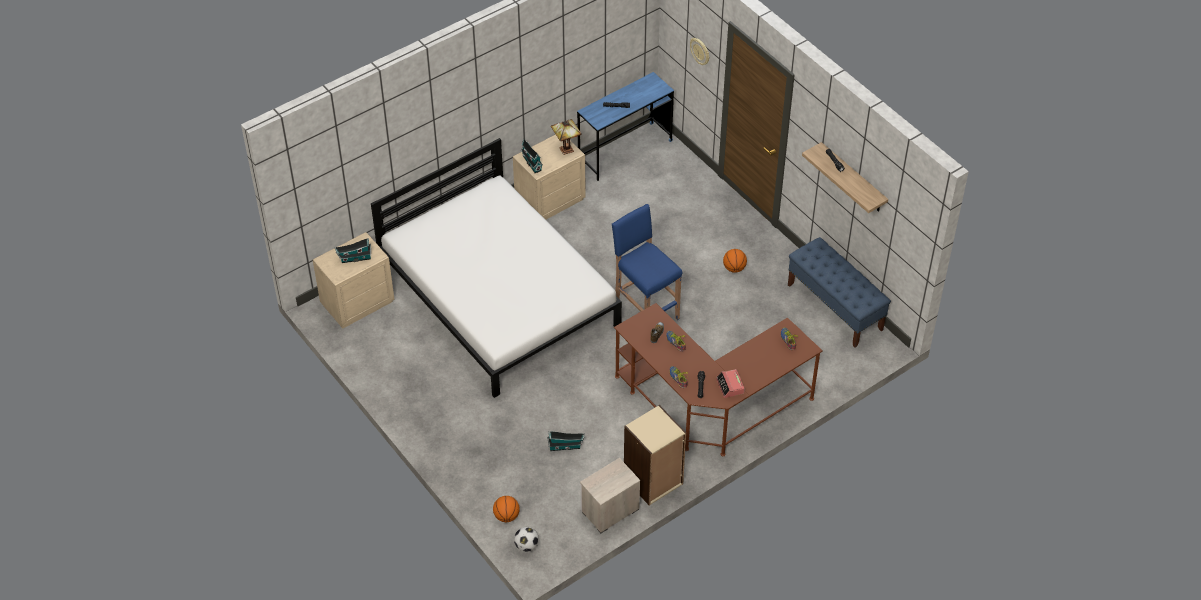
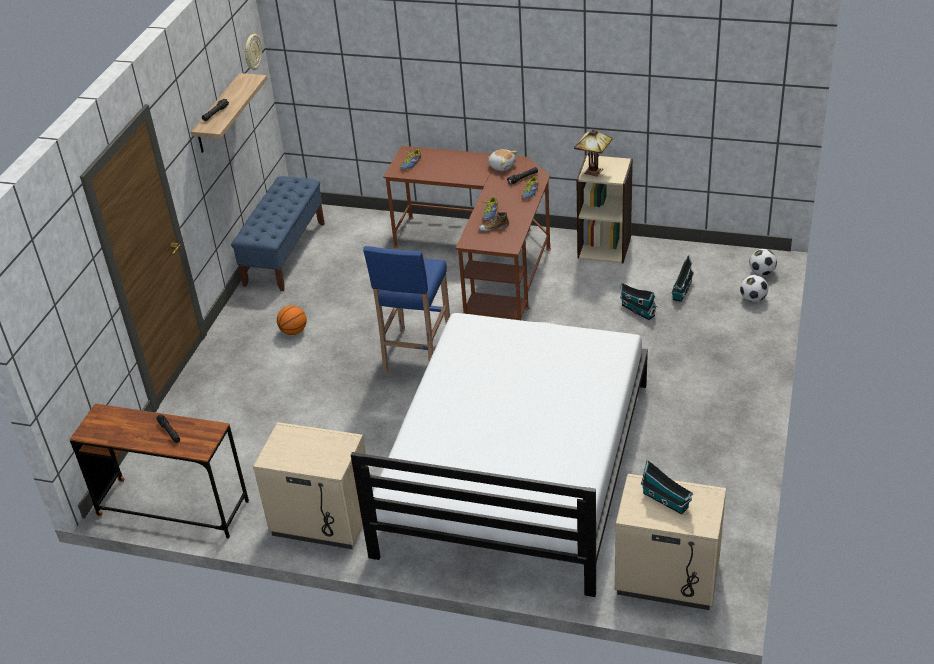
camera: 125 degrees left, 10 degrees down
basketball [493,496,520,522] -> football [740,275,768,302]
toy house [521,139,543,173] -> toy house moved to [671,255,694,302]
table lamp [551,119,582,155] -> table lamp moved to [574,129,613,177]
blue desk [577,72,674,181] -> brown desk [70,404,249,539]
nightstand [580,458,640,533] -> none
wall clock [690,38,709,65] -> wall clock moved to [245,34,262,70]
alarm clock [716,369,745,398] -> plush toy [488,149,518,171]

